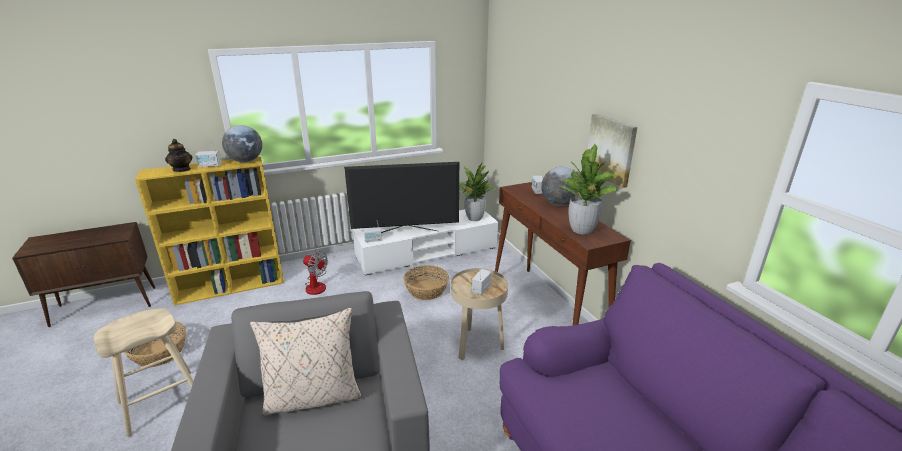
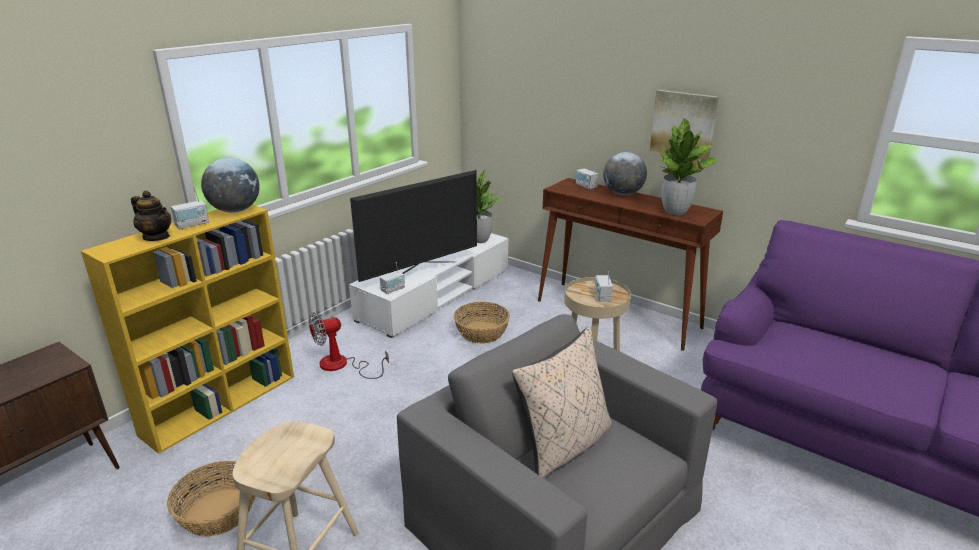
camera: 30 degrees left, 0 degrees up
fan [303,249,328,295] -> fan turned 150 degrees clockwise [309,312,389,379]

